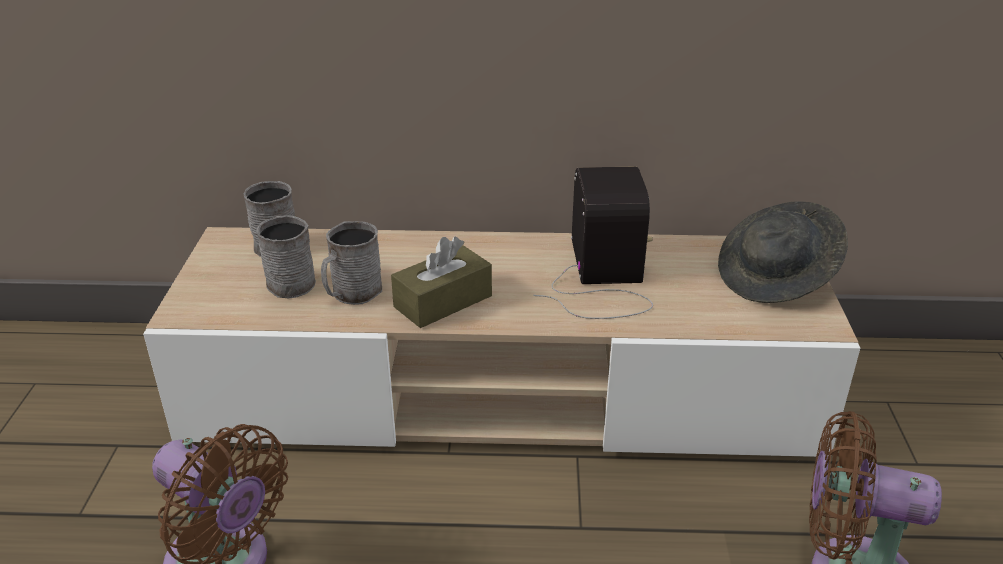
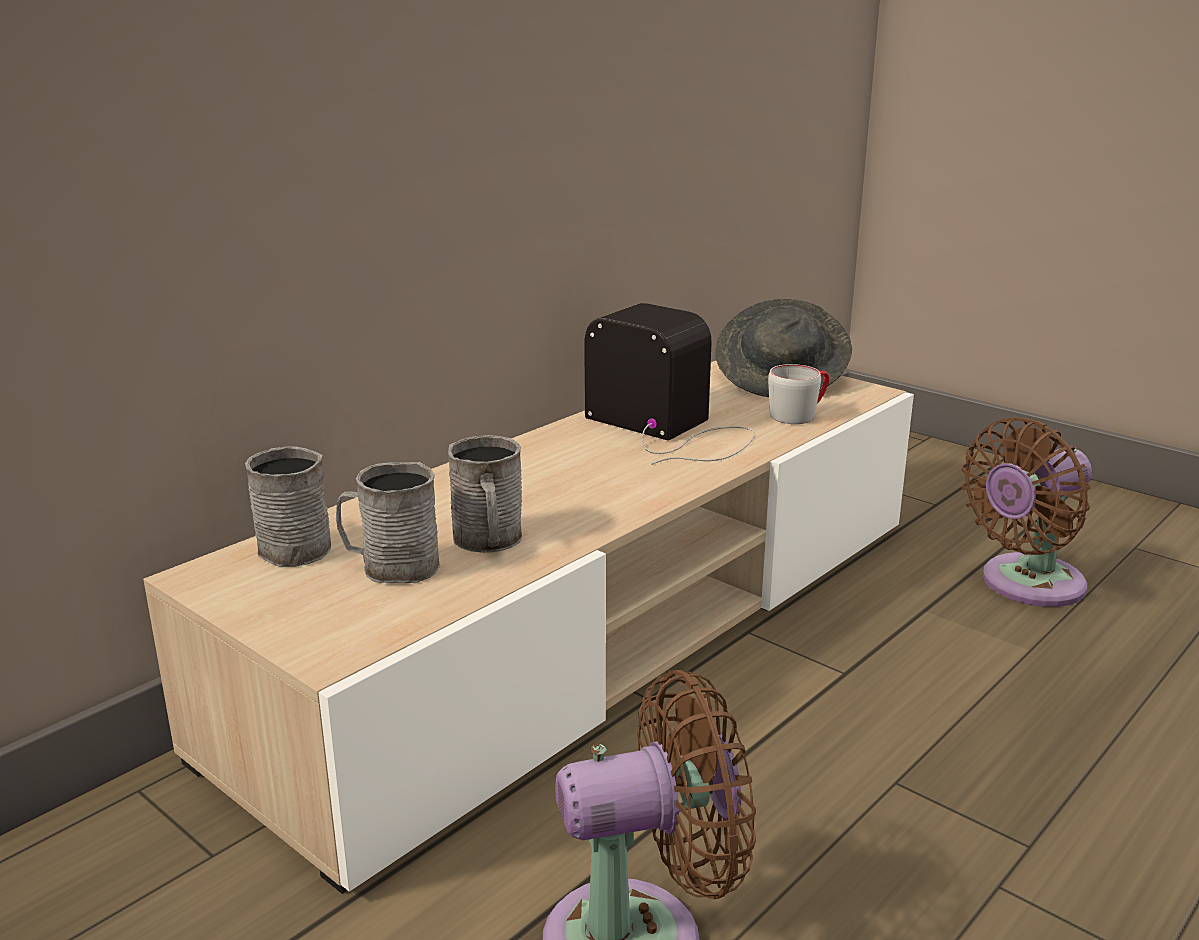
camera: 50 degrees left, 10 degrees down
brown tissue box [391,236,492,328] -> none
none -> grey mug [768,364,829,424]

